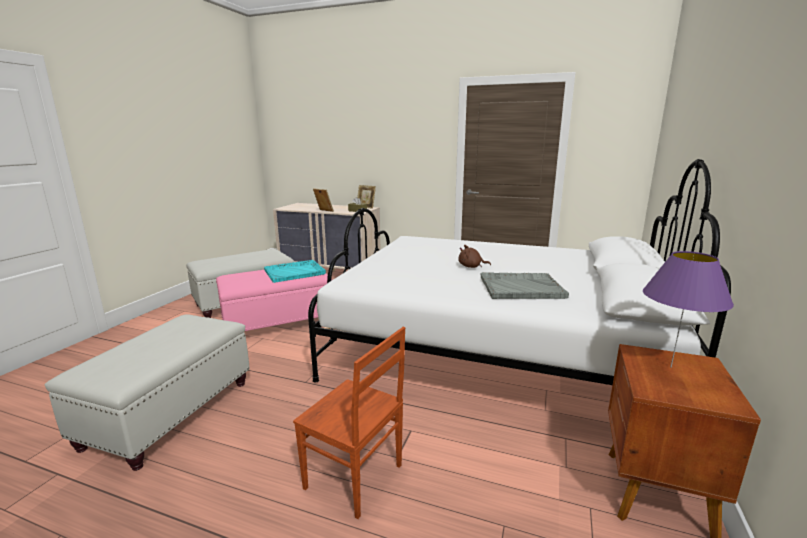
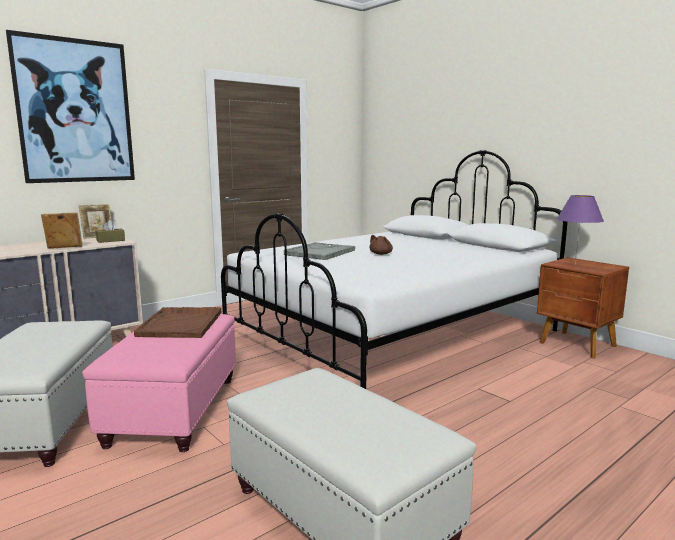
camera: 60 degrees left, 5 degrees down
turquoise tray [264,260,326,283] -> brown tray [134,307,221,338]
brown chair [293,327,405,519] -> none
grey tray [481,272,569,299] -> grey tray moved to [284,242,355,260]
none -> picture [6,30,135,183]

